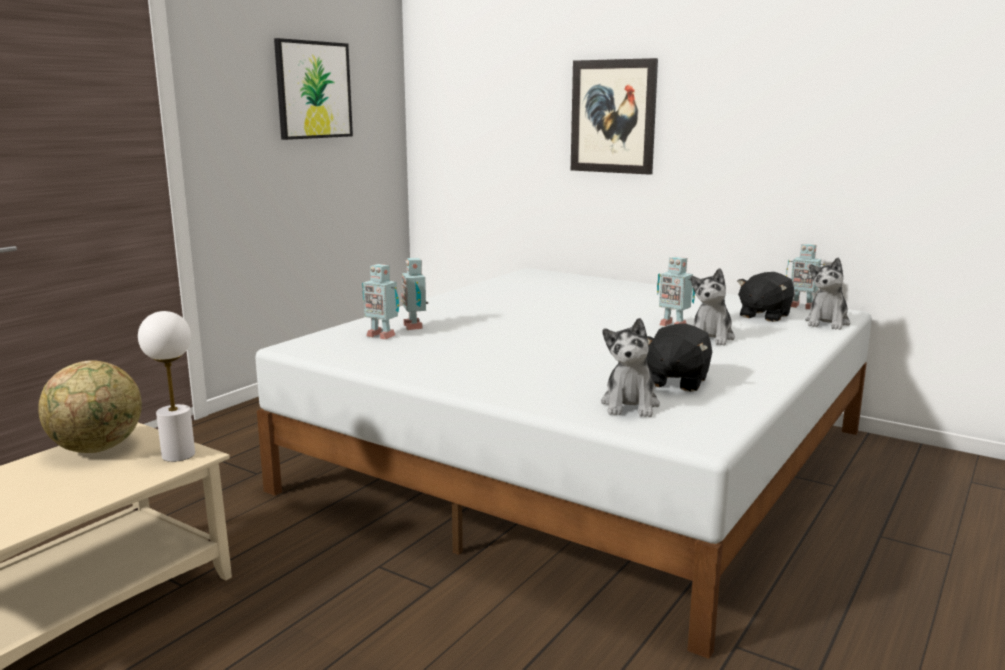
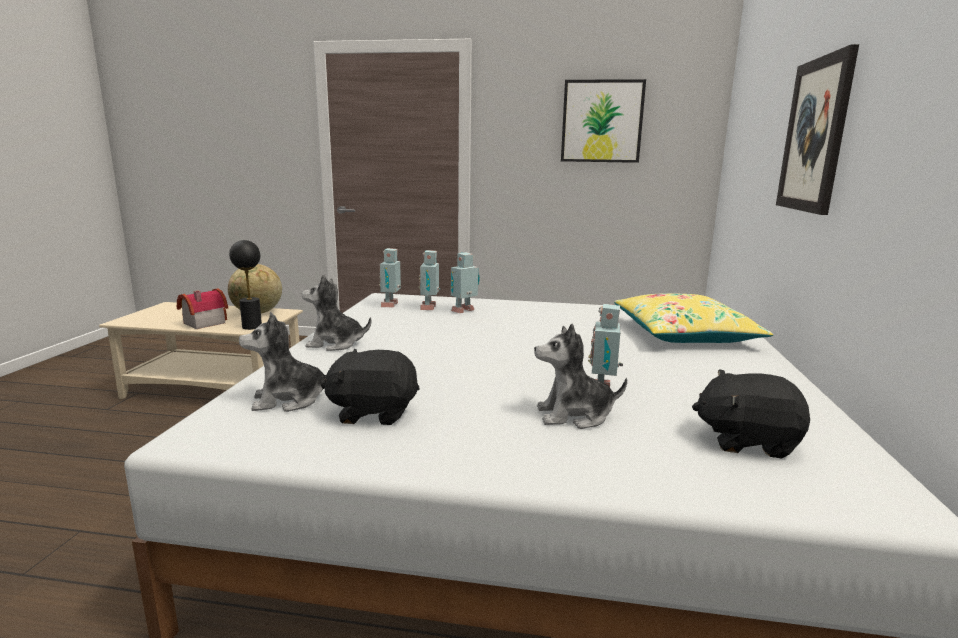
camera: 65 degrees right, 0 degrees up
white table lamp [138,311,195,462] -> black table lamp [229,240,262,330]
toy robot [786,244,825,310] -> toy robot moved to [379,248,401,307]
plush toy [805,258,850,330] -> plush toy moved to [302,274,371,351]
none -> toy house [177,288,228,329]
none -> yellow pillow [614,293,773,343]

